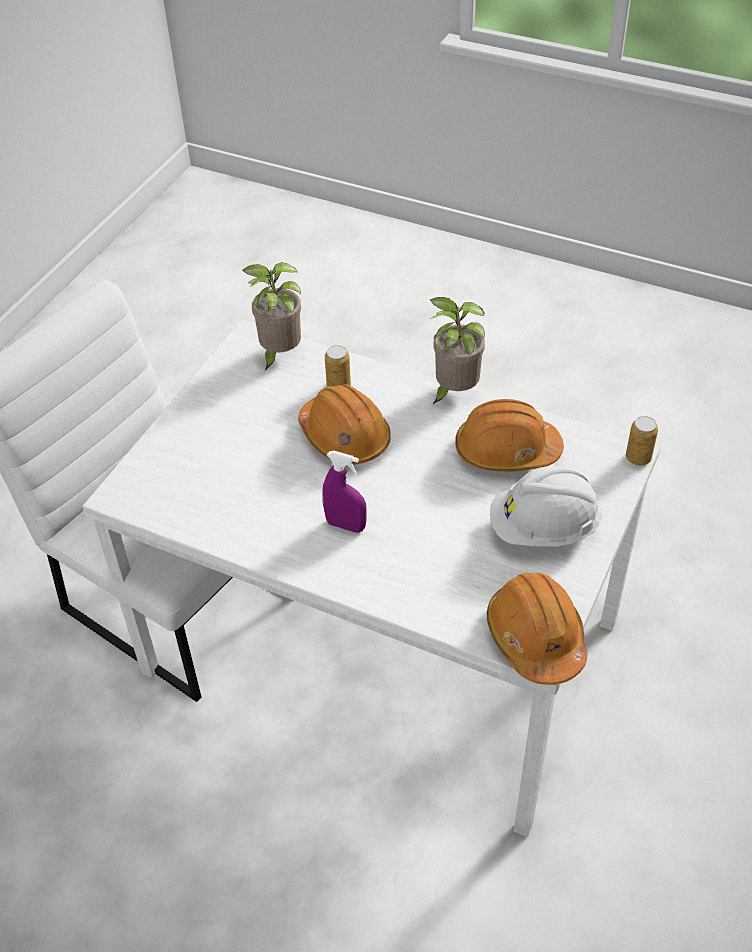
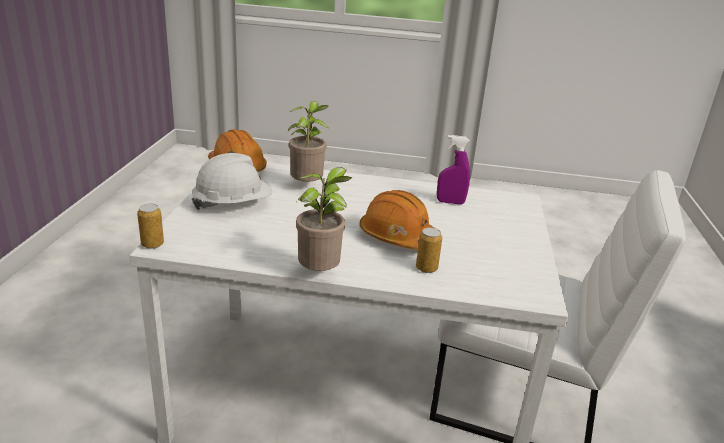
camera: 160 degrees right, 20 degrees down
potted plant [243,262,301,371] -> potted plant moved to [288,101,329,182]
purple spray bottle [322,451,367,533] -> purple spray bottle moved to [437,135,470,205]
orange hard hat [455,399,564,472] -> none

